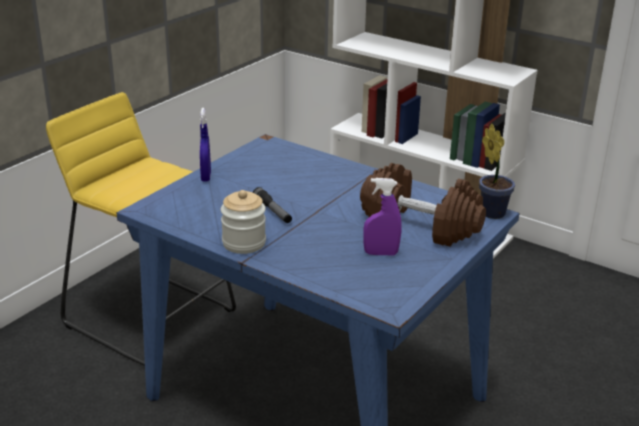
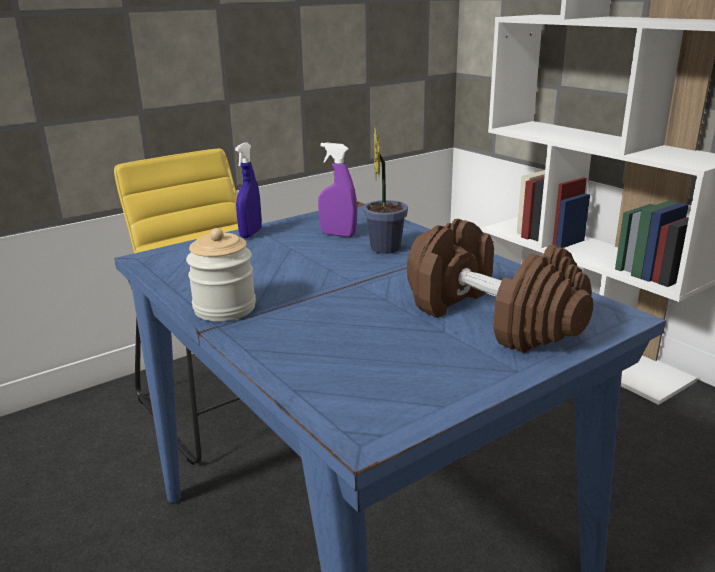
camera: 20 degrees right, 5 degrees down
flashlight [253,187,292,223] -> none
purple spray bottle [363,178,401,255] -> purple spray bottle moved to [318,142,357,237]
potted plant [479,124,515,219] -> potted plant moved to [363,129,408,254]

